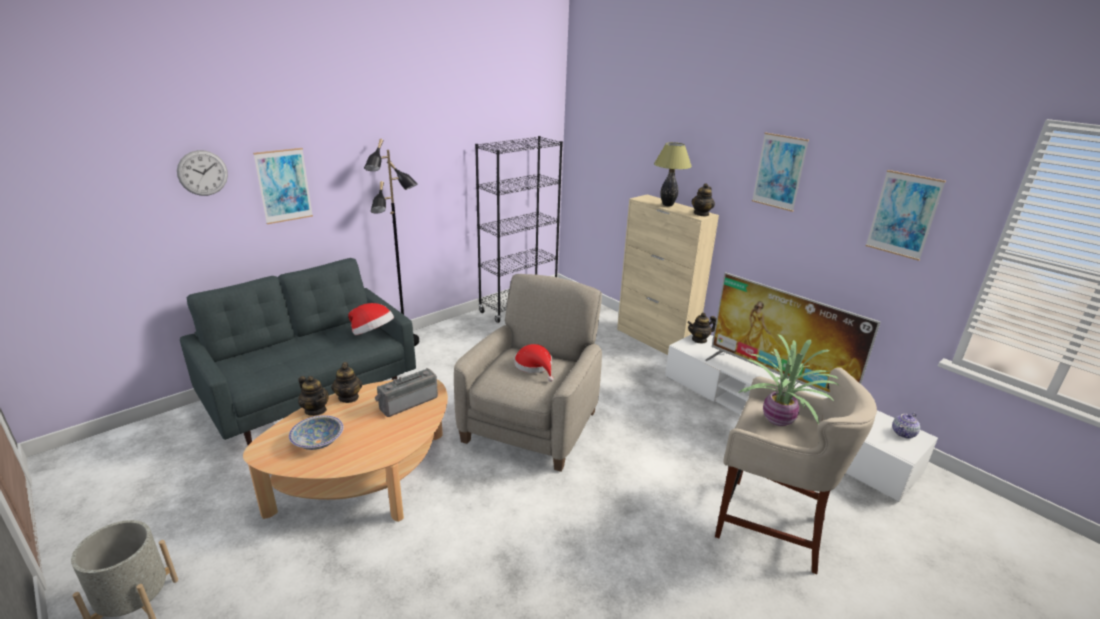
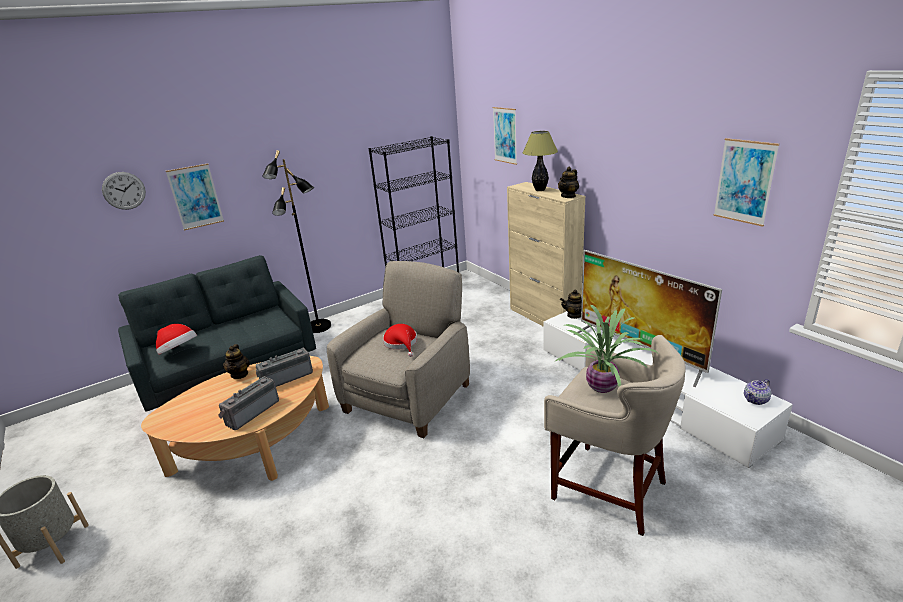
camera: 10 degrees right, 0 degrees up
bowl [289,415,344,450] -> none
teapot [298,376,329,416] -> none
hat [348,303,394,335] -> hat moved to [156,324,197,355]
picture [752,132,809,212] -> picture moved to [493,107,517,165]
none -> radio [218,376,279,430]

